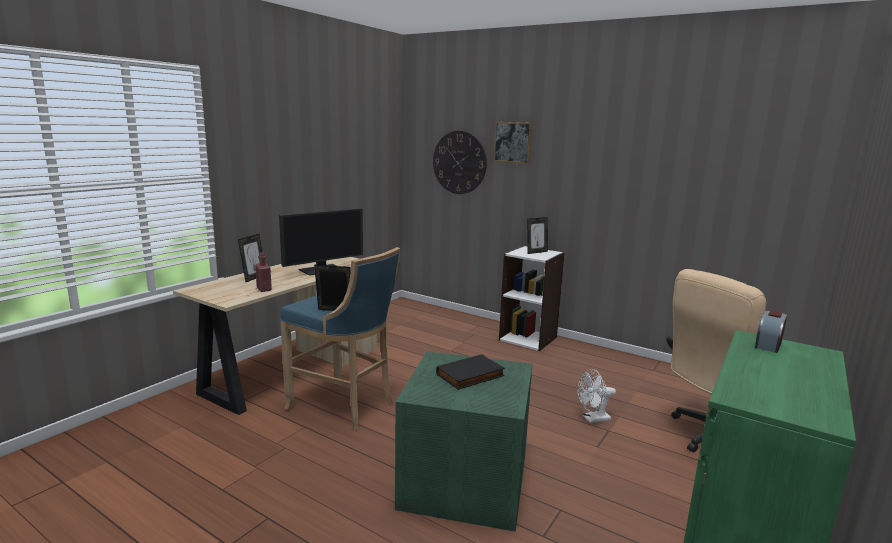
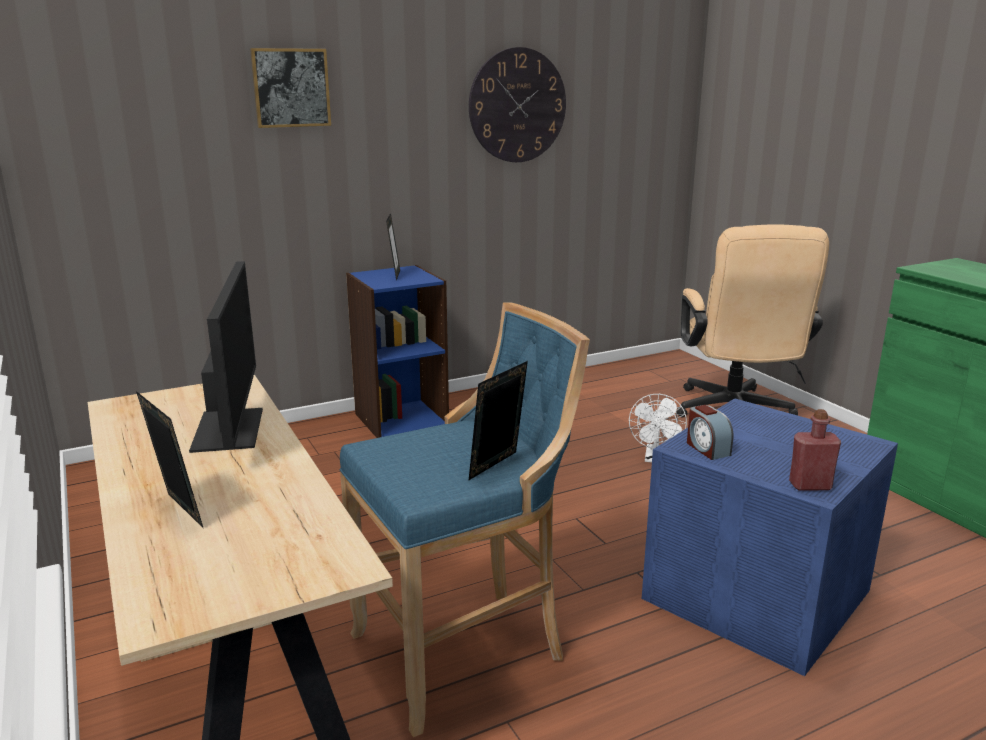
camera: 60 degrees left, 5 degrees up
red bottle [255,252,272,292] -> red bottle moved to [789,409,841,491]
green storage box [395,351,532,532] -> blue storage box [642,398,898,676]
wall clock [433,131,487,194] -> wall clock moved to [469,47,566,162]
black book [436,354,505,390] -> none
white bookcase [499,246,565,351] -> blue bookcase [346,265,449,438]
alarm clock [755,310,787,353] -> alarm clock moved to [687,405,733,460]

